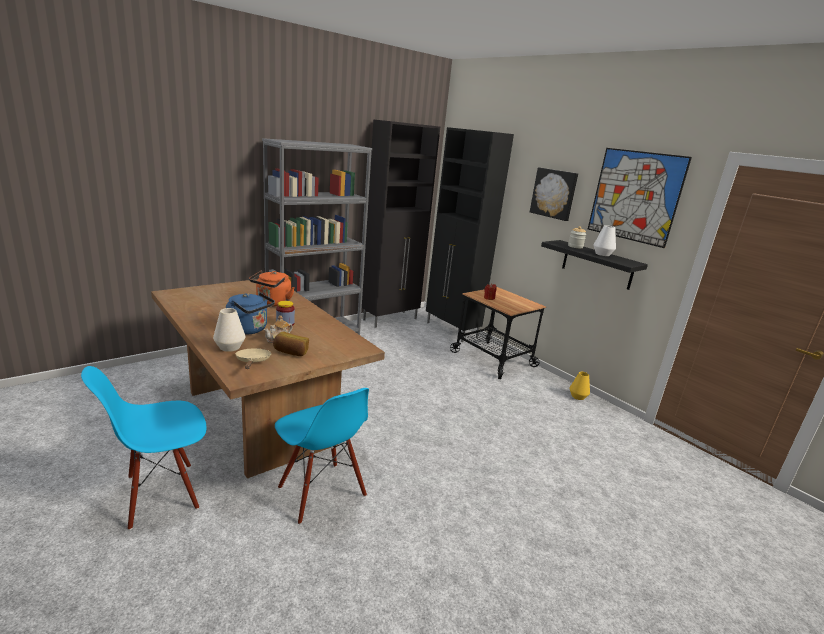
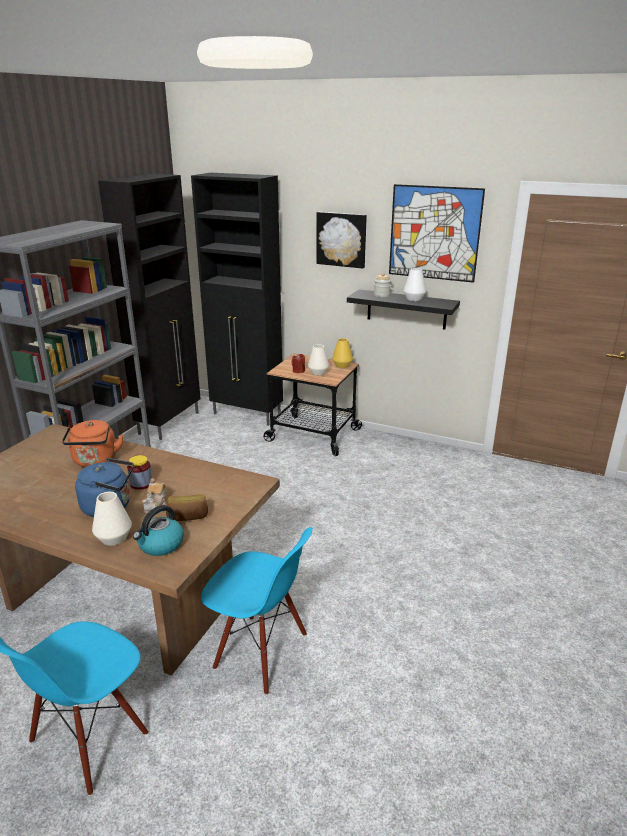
camera: 25 degrees left, 5 degrees up
beige frying pan [235,348,271,369] -> kettle [133,505,184,556]
yellow vase [570,372,590,400] -> yellow vase moved to [332,338,353,368]
none -> white vase [308,344,329,375]

